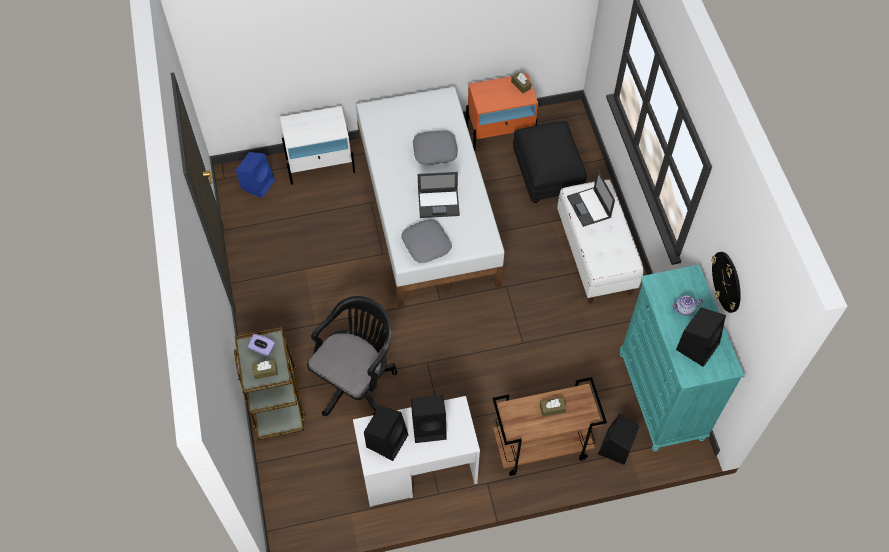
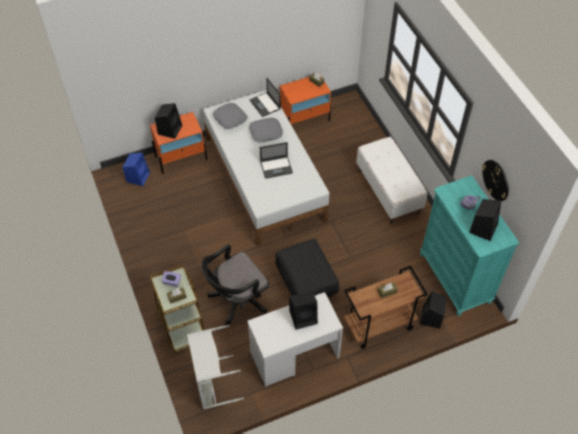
camera: 10 degrees left, 5 degrees down
white nightstand [280,106,355,185] -> orange nightstand [150,112,207,174]
black office chair [307,296,397,416] -> black office chair turned 150 degrees counterclockwise [201,244,269,325]
black speaker [364,406,408,461] -> black speaker moved to [155,103,182,139]
grey pillow [401,219,452,263] -> grey pillow moved to [213,103,248,129]
black ottoman [513,121,587,203] -> black ottoman moved to [275,239,339,297]
laptop [567,170,615,227] -> laptop moved to [250,77,281,117]
none -> grey laundry basket [187,325,244,410]

